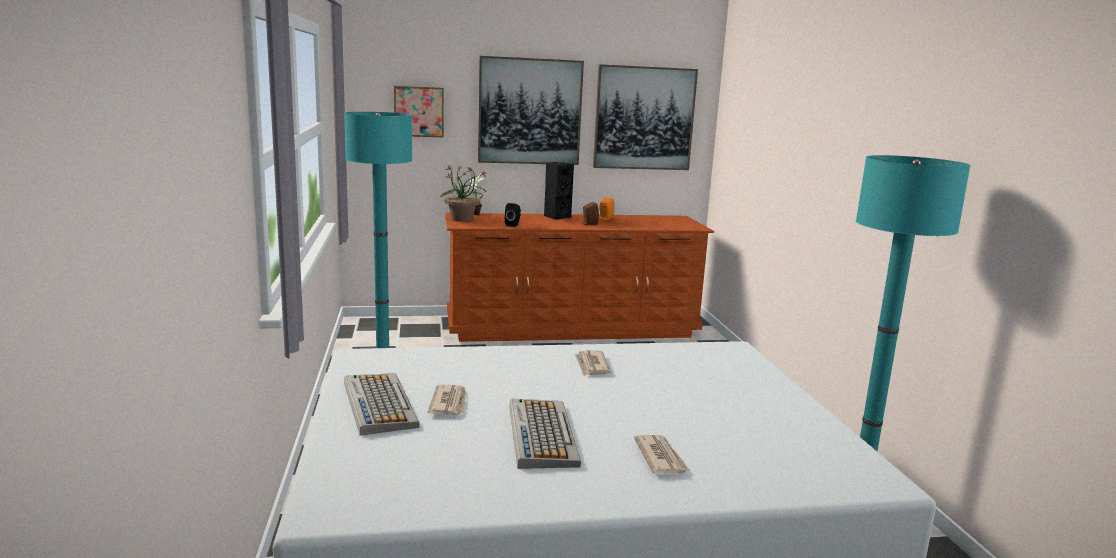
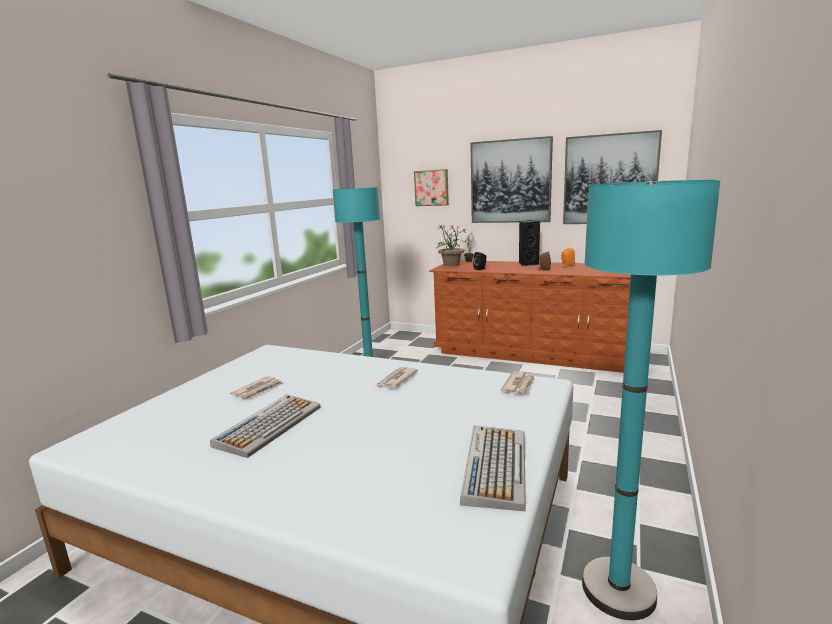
camera: 35 degrees right, 0 degrees up
keyboard [344,373,419,435] -> keyboard moved to [460,425,526,511]
newspaper [634,435,690,473] -> newspaper moved to [501,371,535,395]

